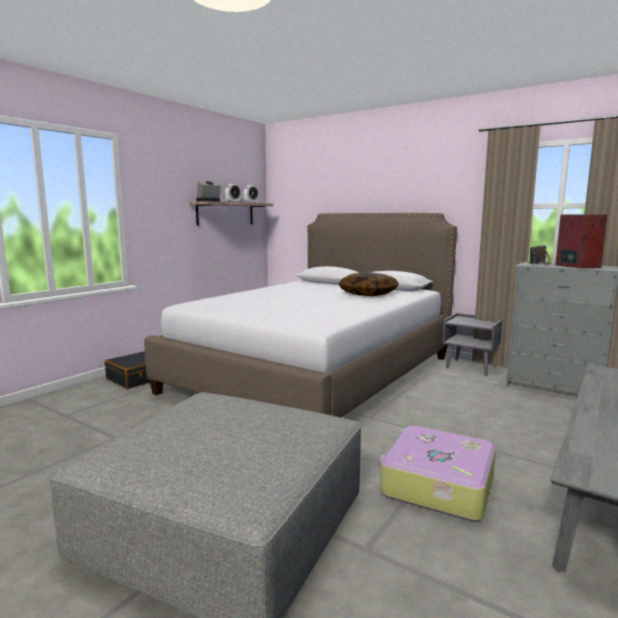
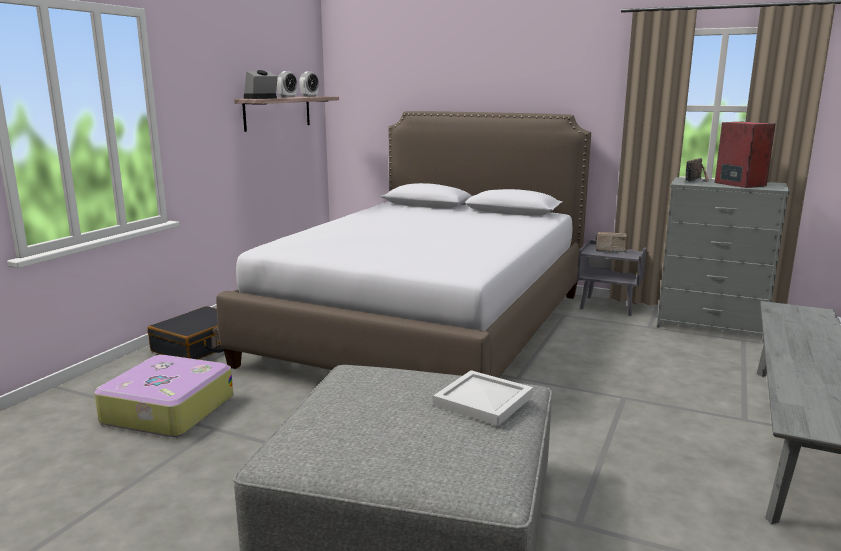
camera: 10 degrees left, 5 degrees up
pillow [339,272,399,296] -> none
suitcase [379,425,496,521] -> suitcase moved to [94,355,233,437]
none -> white tray [433,370,533,426]
none -> radio [596,232,628,253]

